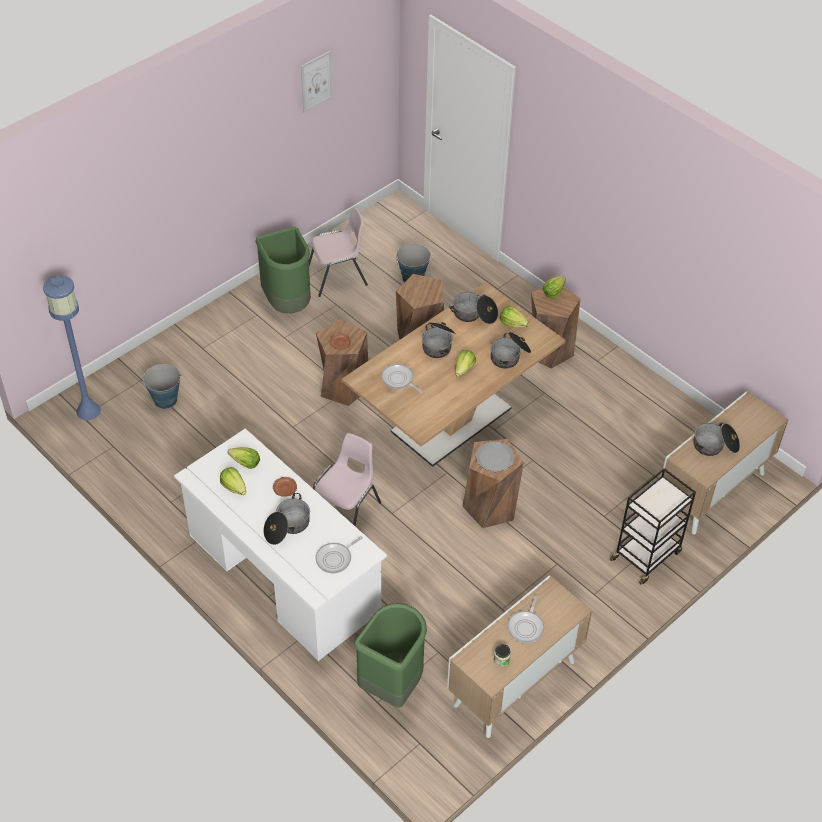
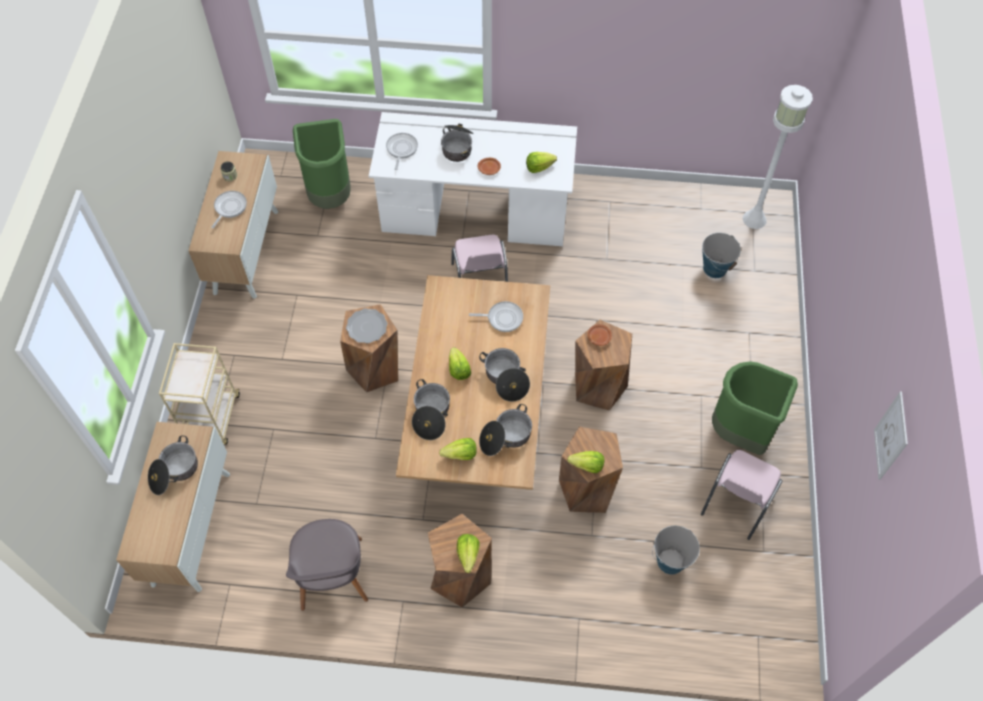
camera: 140 degrees right, 10 degrees up
blue floor lamp [43,275,101,420] -> white floor lamp [743,85,813,229]
lettuce [220,467,246,495] -> lettuce moved to [567,451,604,473]
frying pan [508,595,544,643] -> frying pan turned 45 degrees clockwise [211,191,247,228]
black cart [610,468,696,585] -> beige cart [159,343,240,445]
none -> grey chair [286,519,368,611]

